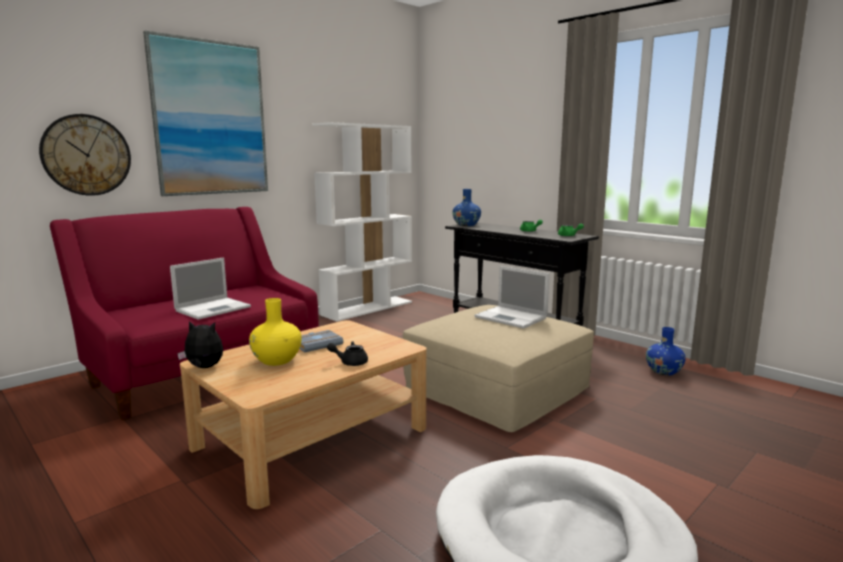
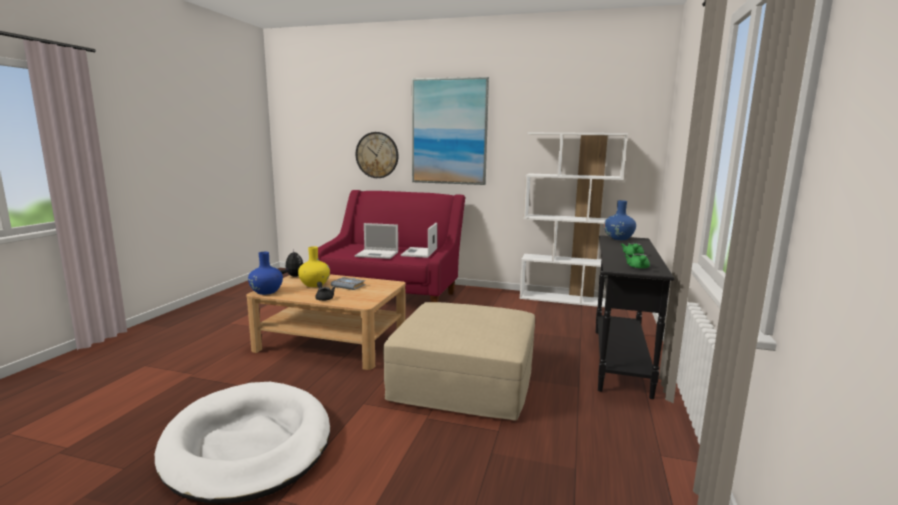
camera: 60 degrees right, 0 degrees up
laptop [474,266,550,329] -> laptop moved to [401,223,437,258]
blue vase [646,327,686,376] -> blue vase moved to [248,252,283,295]

